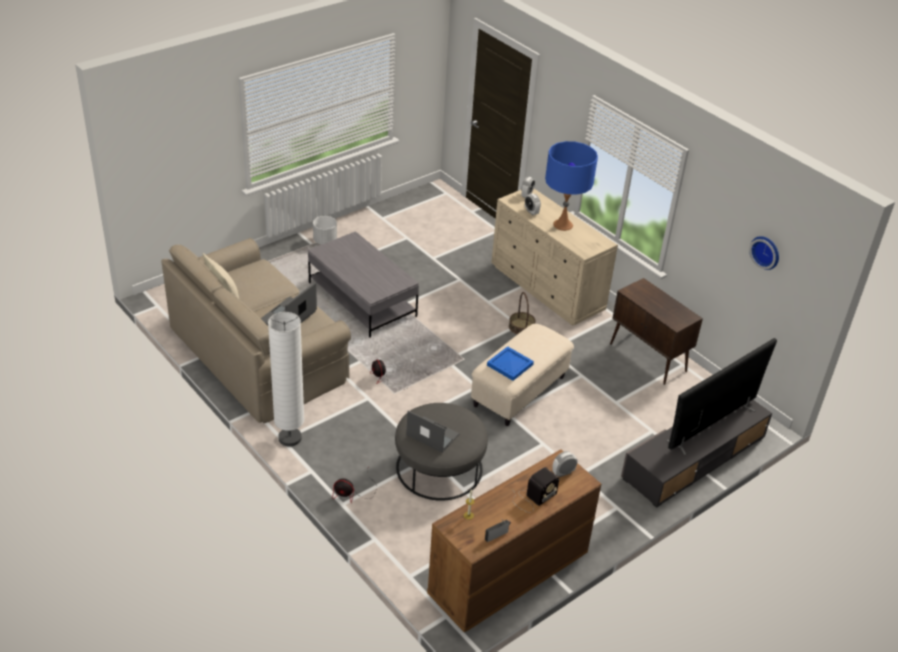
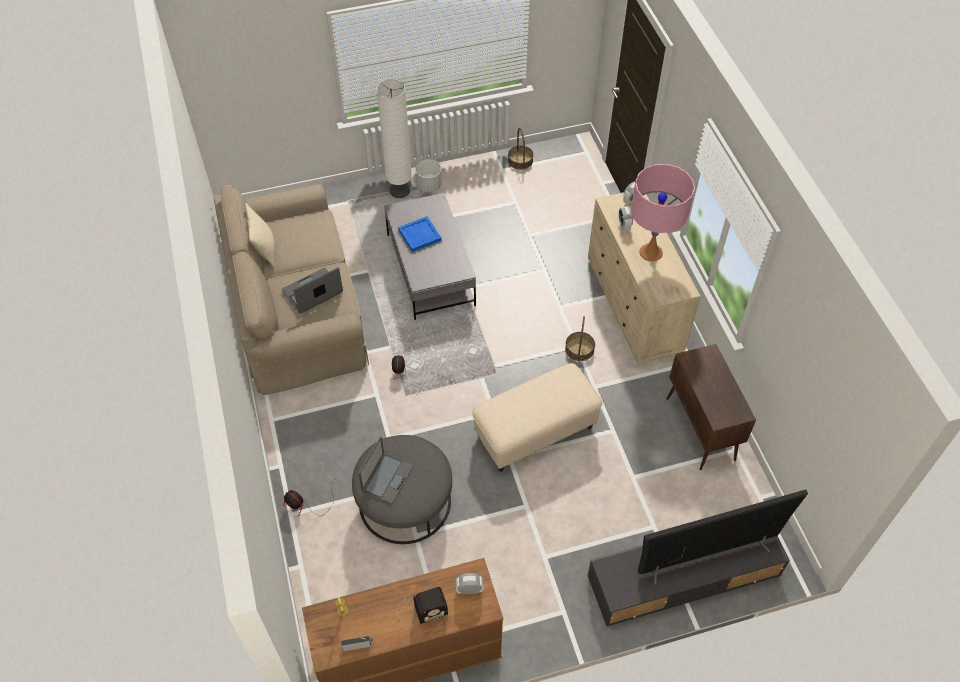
camera: 25 degrees right, 15 degrees up
white floor lamp [268,312,304,446] -> white floor lamp moved to [376,79,412,198]
laptop [406,411,460,453] -> laptop turned 60 degrees clockwise [358,436,413,504]
blue tray [487,346,534,381] -> blue tray moved to [398,216,441,252]
blue table lamp [545,141,598,231] -> pink table lamp [631,164,695,261]
wall clock [749,236,779,270] -> none
none -> basket [508,128,533,170]

